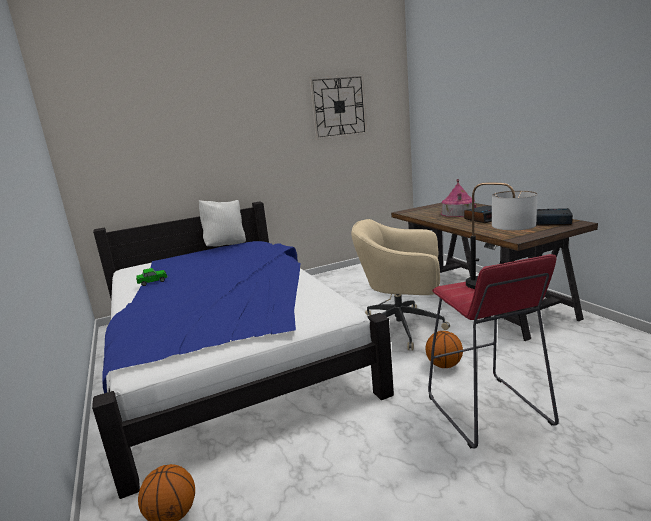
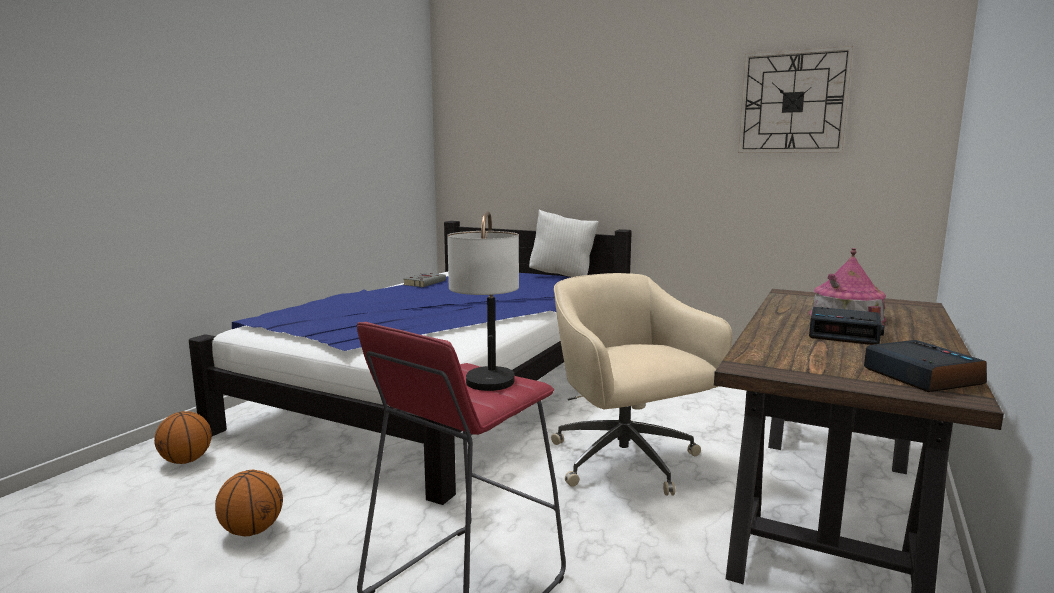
camera: 50 degrees right, 5 degrees down
toy car [136,268,168,286] -> grey book [403,273,446,287]
basketball [426,331,463,368] -> basketball moved to [215,470,283,536]

